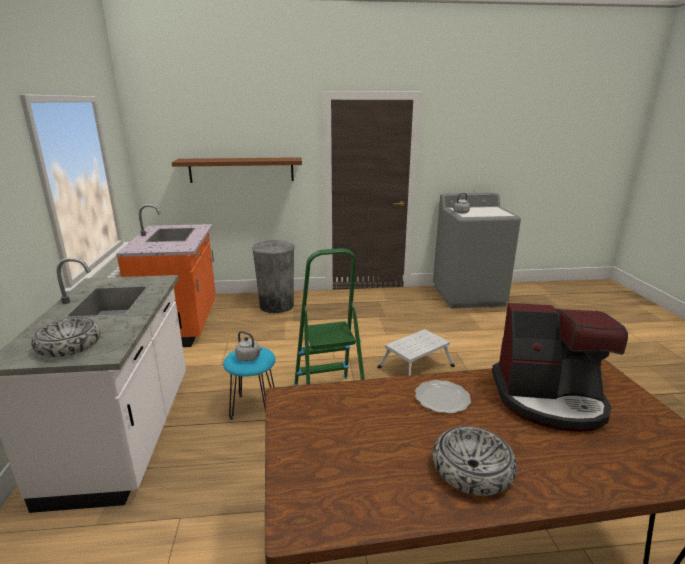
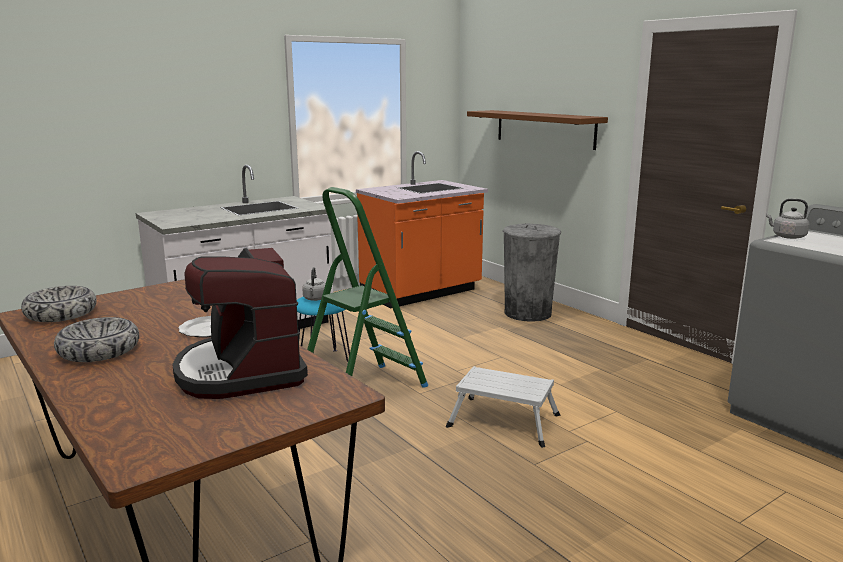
camera: 60 degrees right, 5 degrees down
bowl [31,318,101,357] -> bowl moved to [21,286,97,322]

